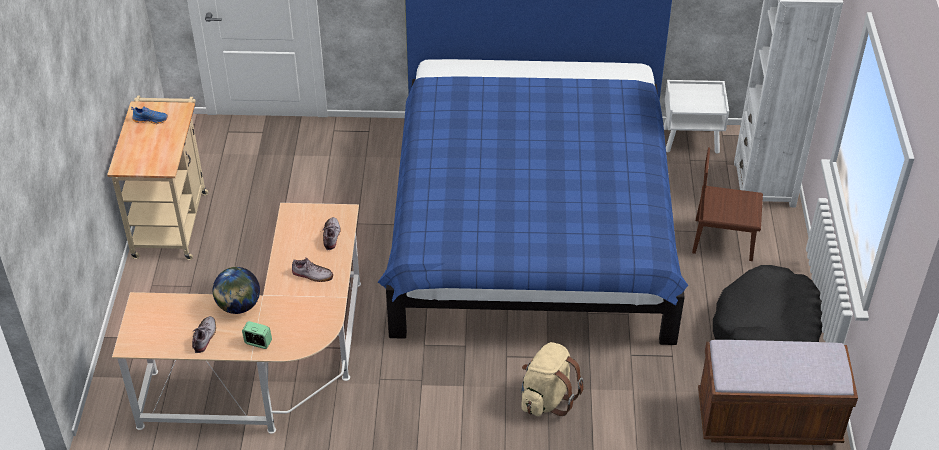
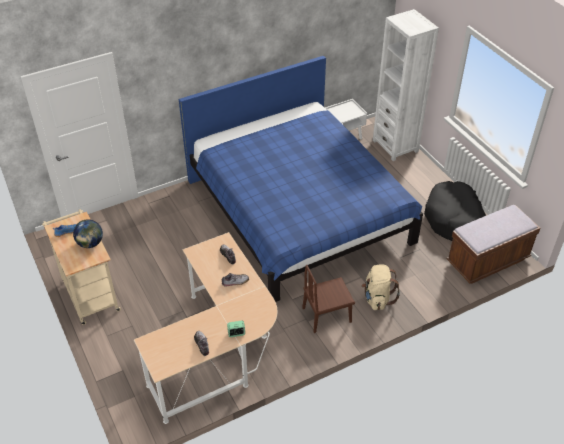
camera: 30 degrees left, 0 degrees up
globe [213,267,260,314] -> globe moved to [73,219,103,248]
brown chair [692,147,763,261] -> brown chair moved to [302,265,355,333]

